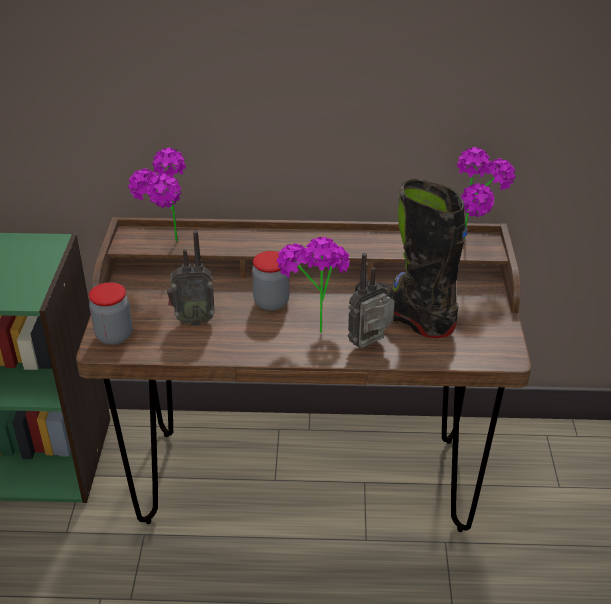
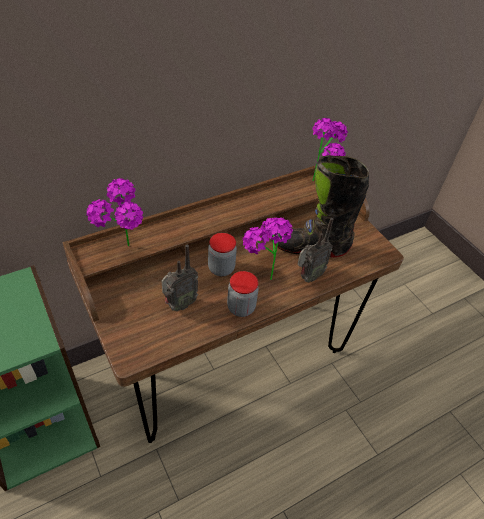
camera: 35 degrees left, 10 degrees up
jar [89,282,132,345] -> jar moved to [227,271,259,317]
radio [347,253,395,348] -> radio turned 150 degrees counterclockwise [297,218,334,283]

